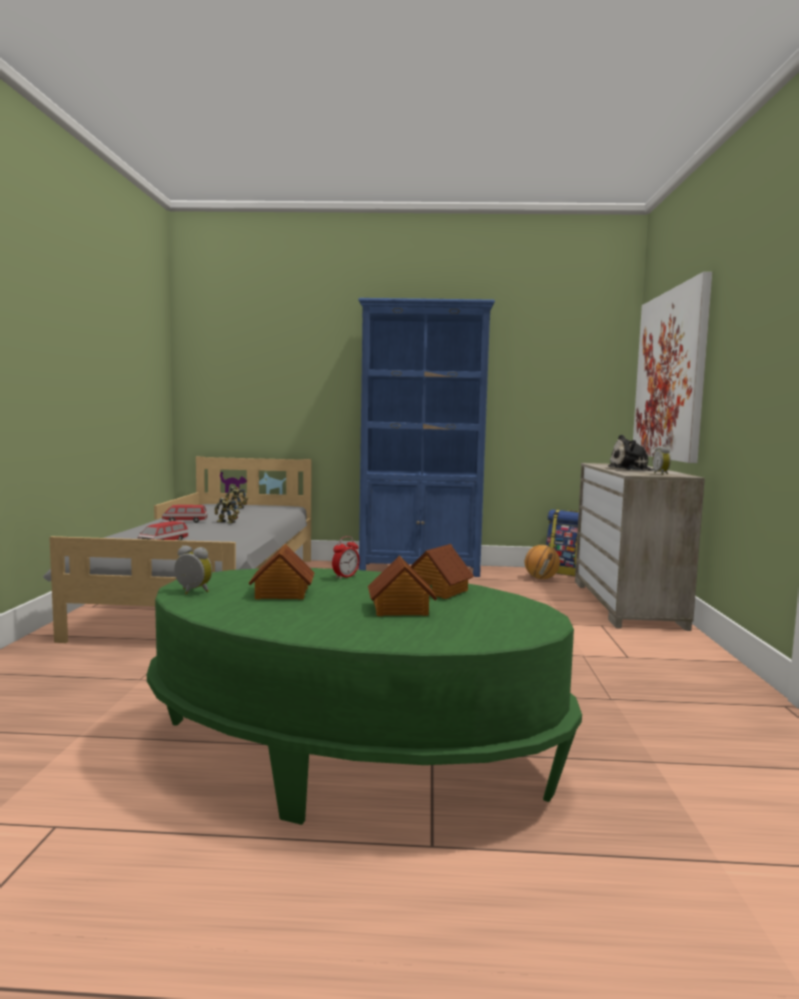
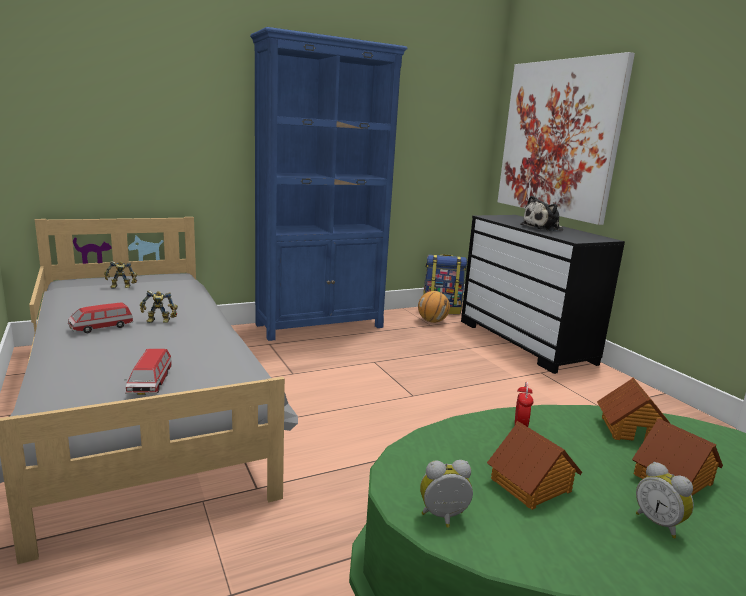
camera: 30 degrees left, 10 degrees up
beige dresser [575,463,705,631] -> black dresser [461,215,625,374]
alarm clock [652,446,671,475] -> alarm clock moved to [636,462,694,539]

